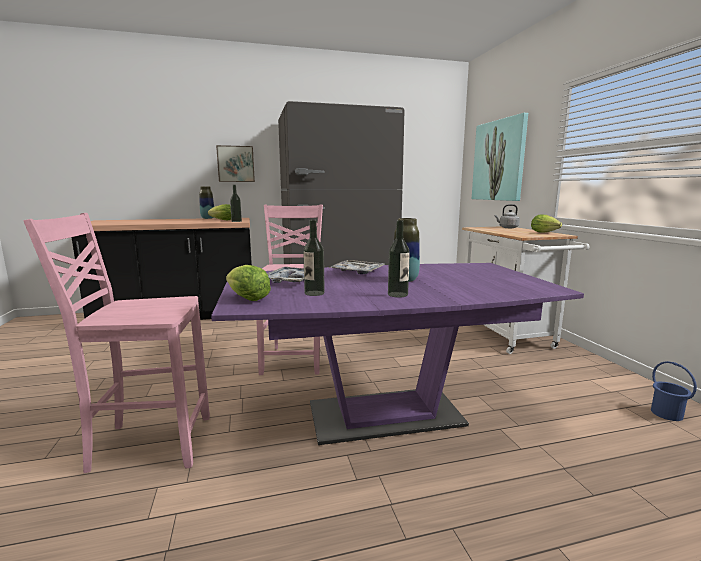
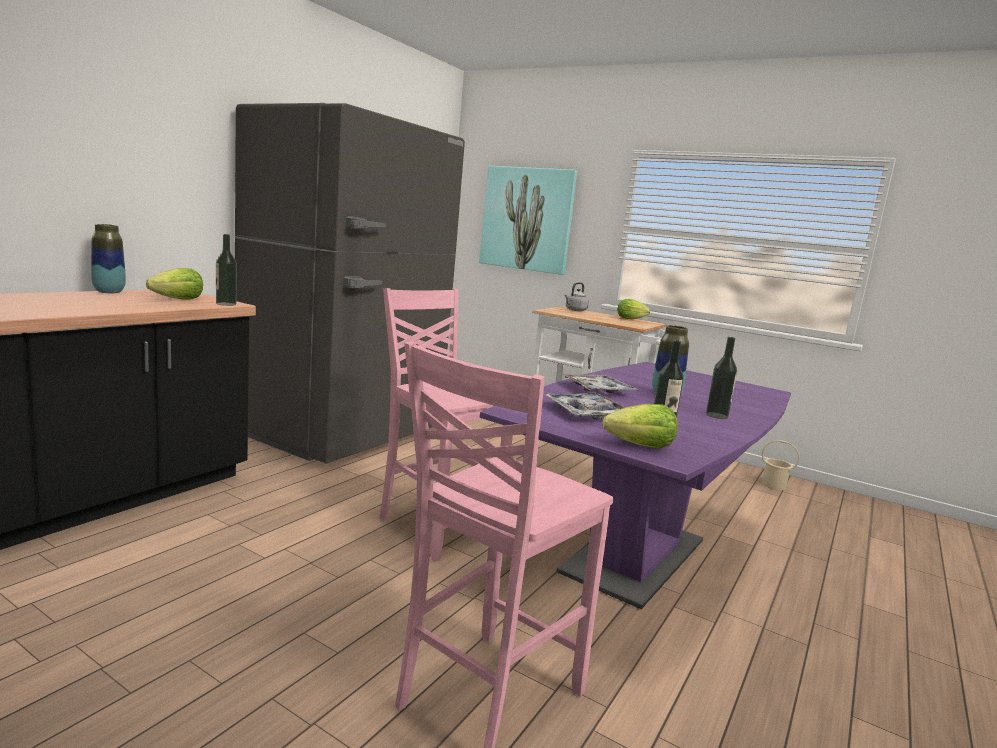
camera: 45 degrees left, 0 degrees up
picture [216,145,255,182] -> none
blue bucket [651,361,697,421] -> beige bucket [762,440,799,490]

